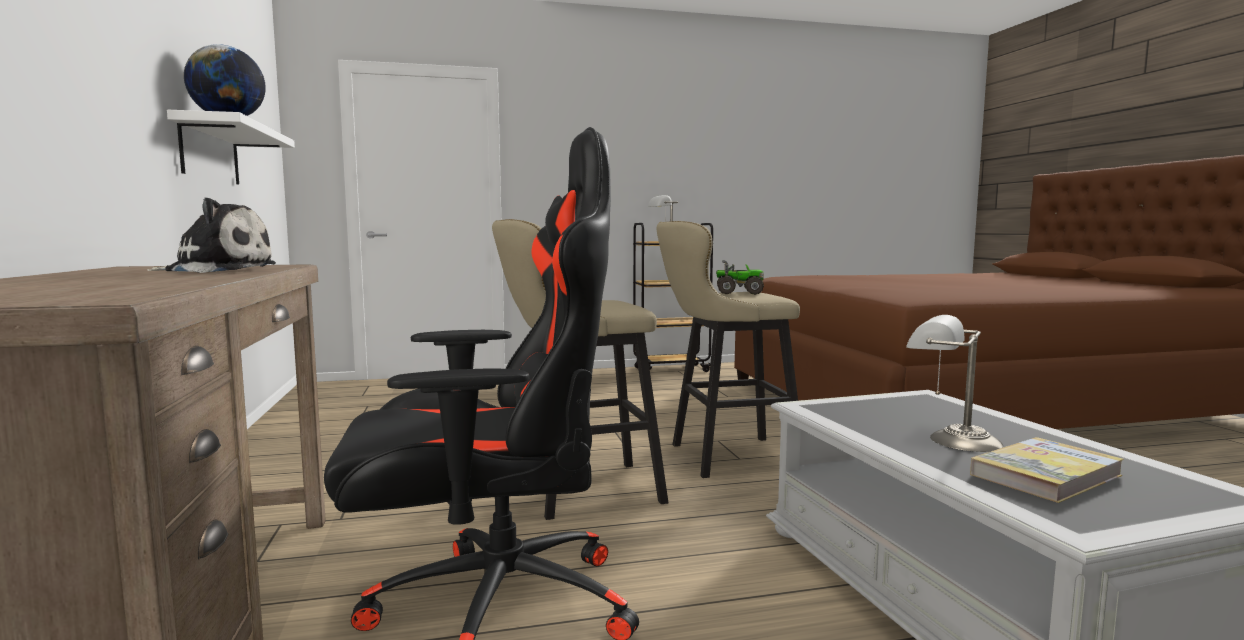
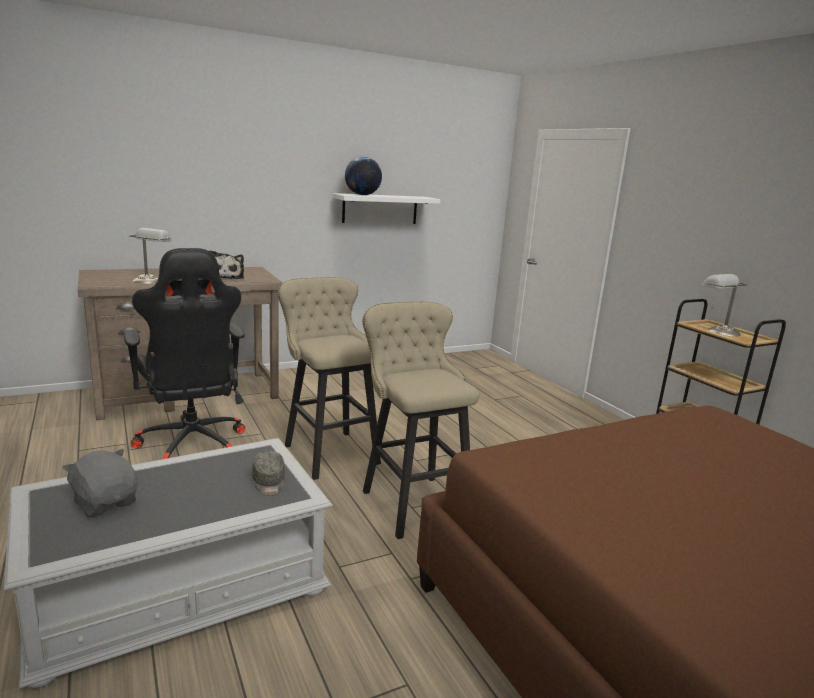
camera: 75 degrees right, 10 degrees up
toy truck [716,260,764,295] -> none
white table lamp [906,315,1003,452] -> white table lamp moved to [129,228,172,284]
book [970,437,1124,503] -> grey plush toy [62,449,138,517]
none -> grey cap [252,451,285,496]

